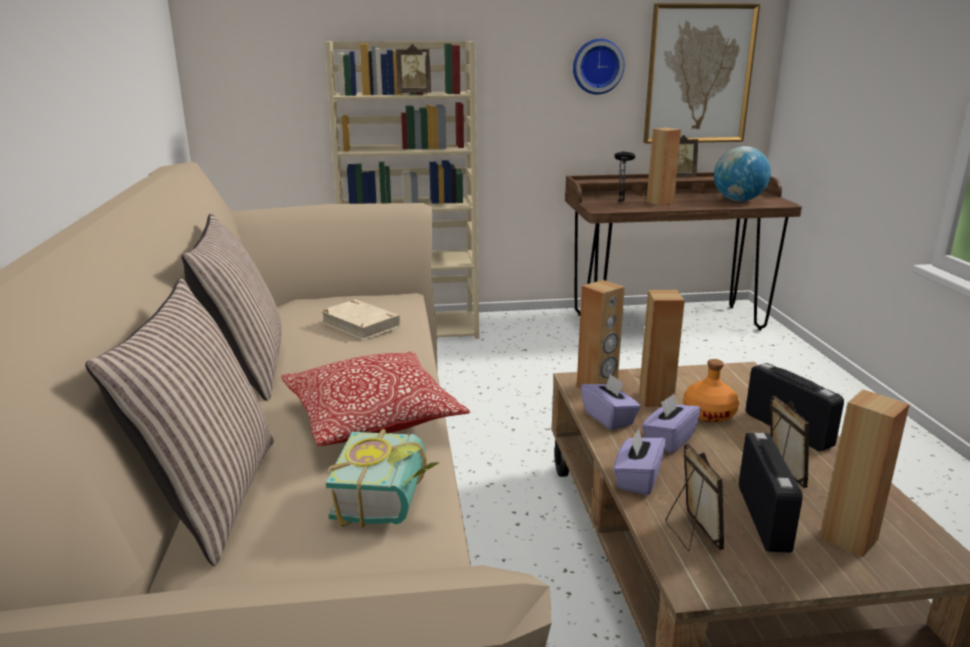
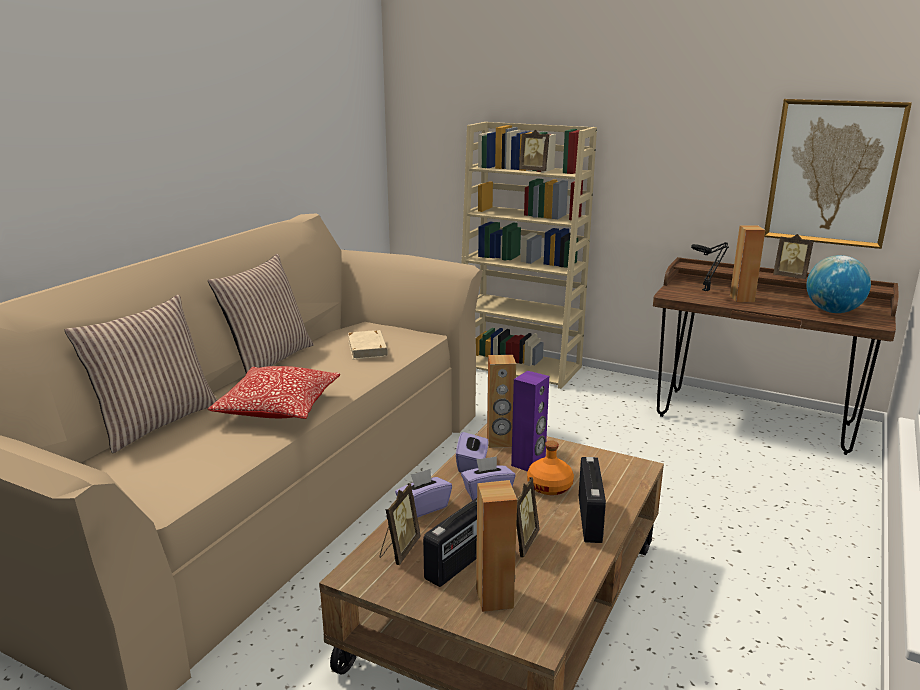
camera: 35 degrees right, 0 degrees up
book [326,429,439,528] -> none
wall clock [573,39,625,95] -> none
brown speaker [639,290,685,407] -> purple speaker [511,371,549,472]

